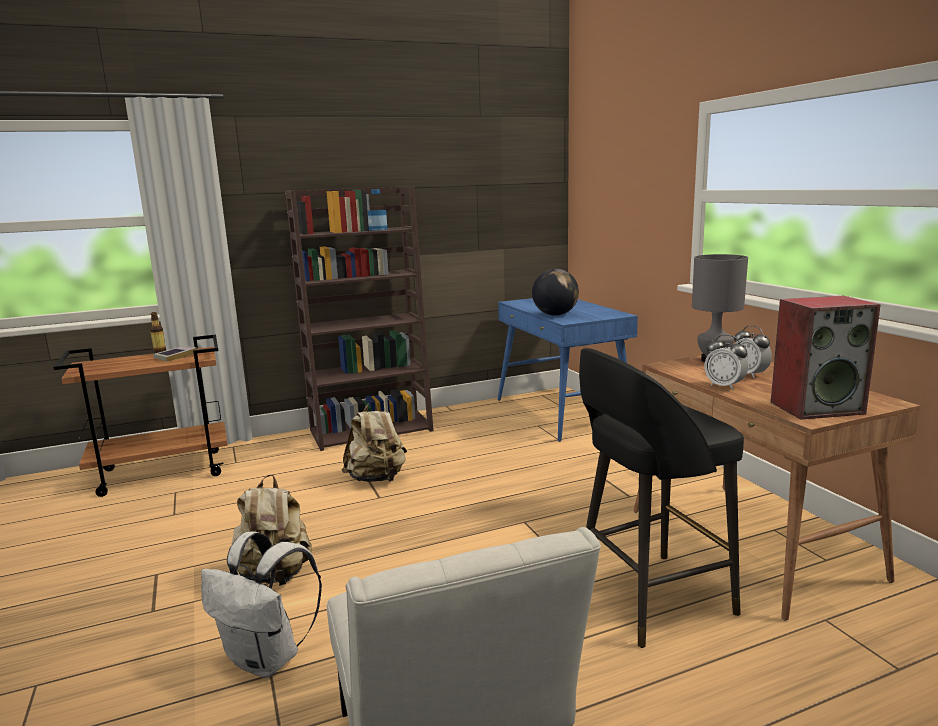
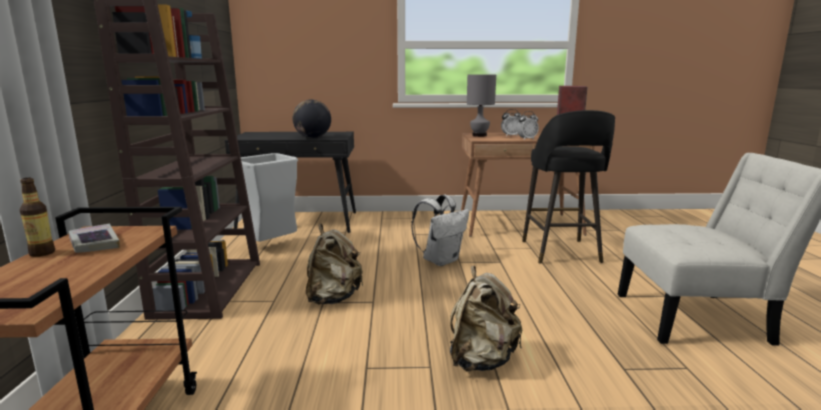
camera: 70 degrees left, 0 degrees up
white backpack [201,532,322,678] -> white backpack moved to [411,195,469,266]
blue desk [498,298,638,442] -> black desk [225,132,356,233]
none -> grey trash can [241,153,298,242]

